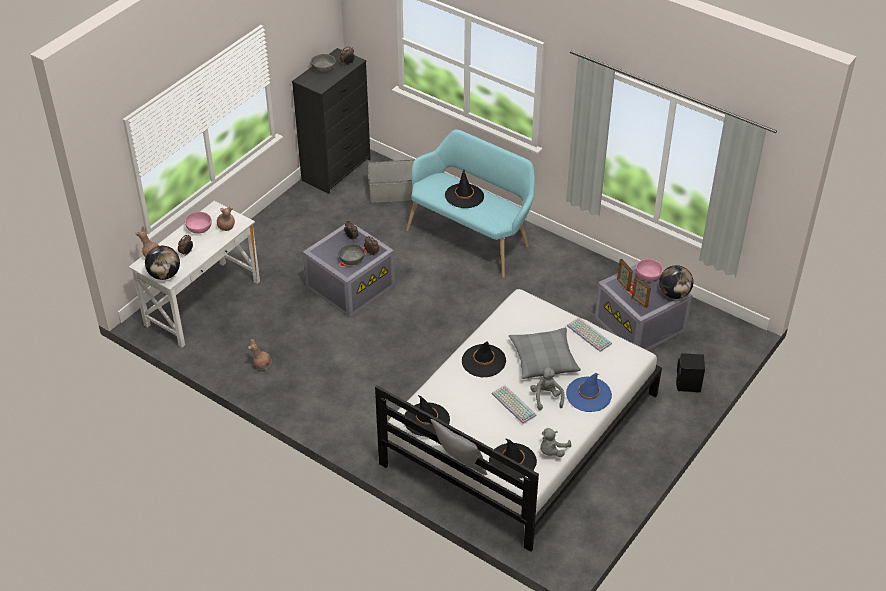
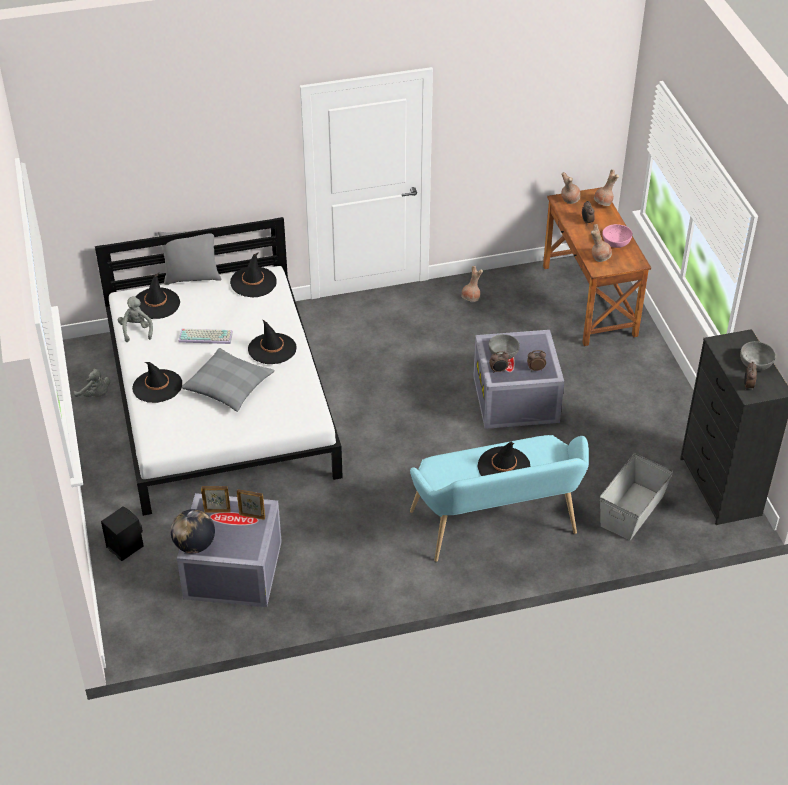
camera: 130 degrees right, 0 degrees up
white desk [129,201,260,347] -> brown desk [543,187,651,346]
globe [145,246,180,280] -> brown vase [561,172,581,204]
grey plush toy [530,366,565,410] -> grey plush toy moved to [74,369,110,397]
blue hat [566,373,612,412] -> black hat [132,362,182,403]
keyboard [567,317,612,352] -> none
pink bowl [636,259,663,281] -> none

